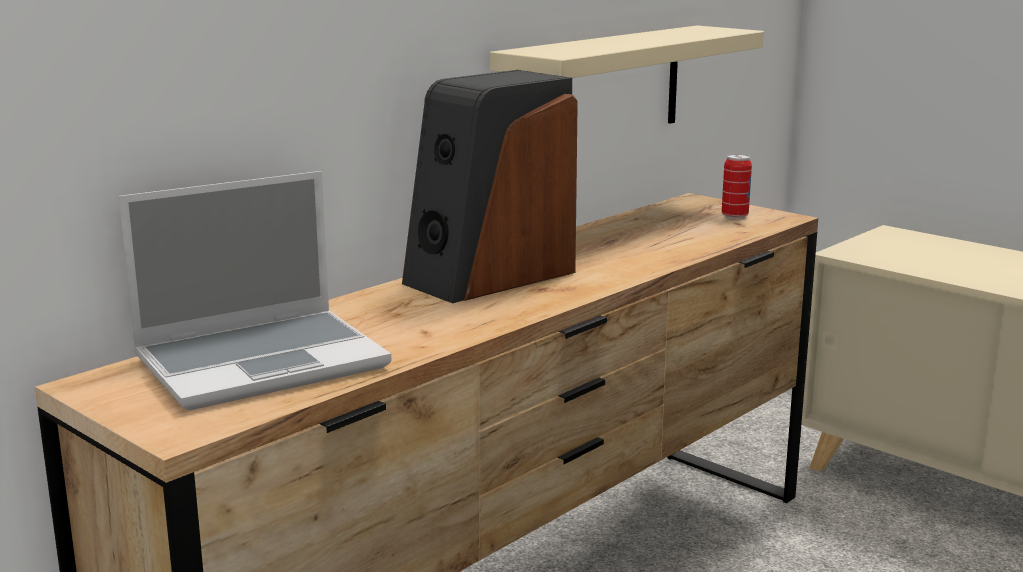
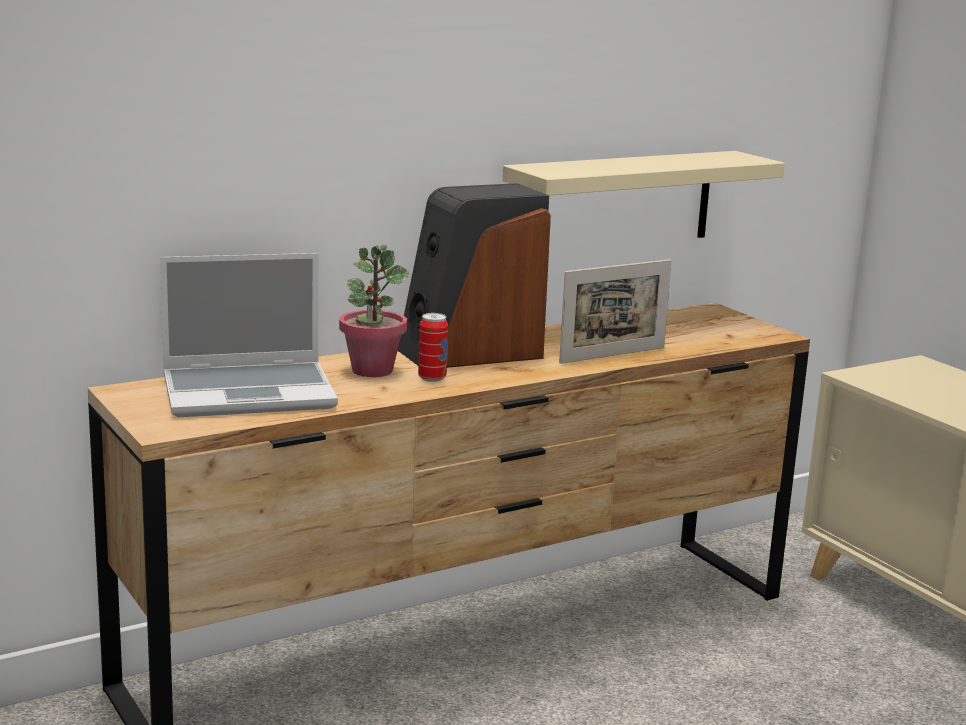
camera: 15 degrees right, 0 degrees up
can [722,154,752,219] -> can moved to [418,313,448,382]
none -> potted plant [339,245,409,377]
none -> picture frame [559,259,672,364]

